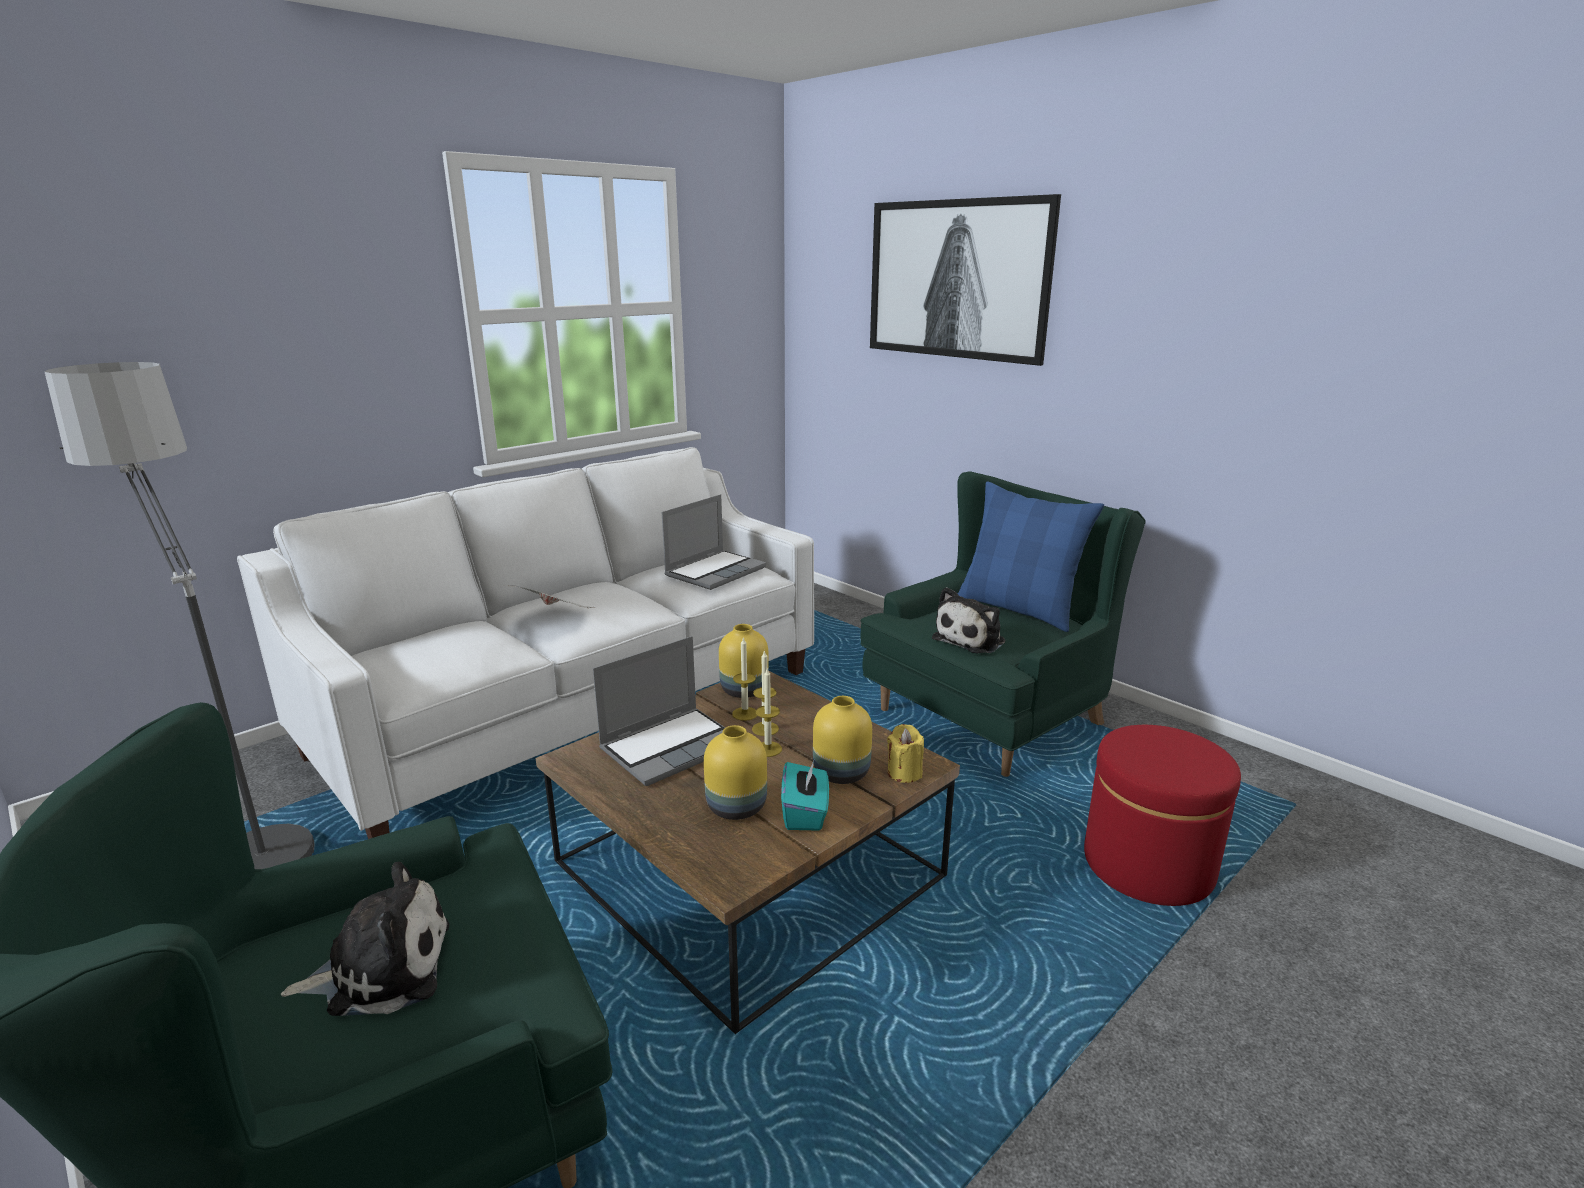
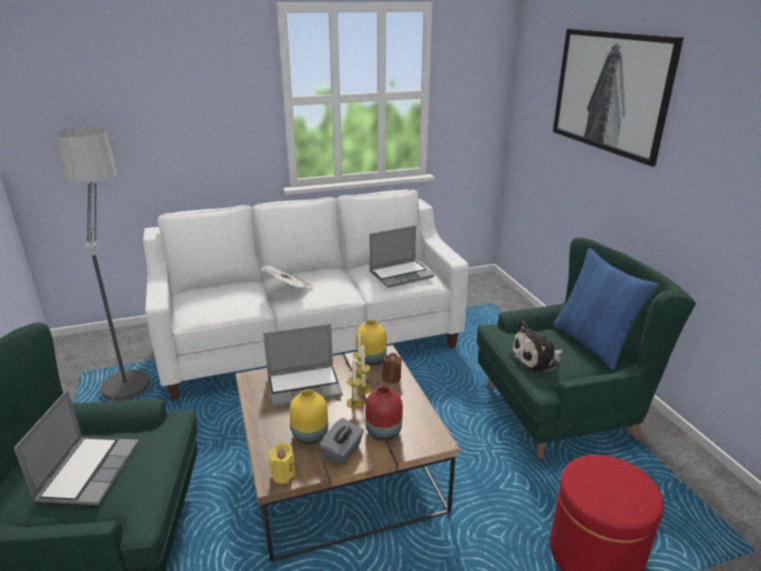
camera: 25 degrees right, 5 degrees up
plush toy [281,862,449,1016] -> laptop [14,390,139,505]
turquoise tissue box [781,761,829,831] -> grey tissue box [320,418,364,465]
yellow vase [813,696,872,784] -> red vase [365,386,403,441]
yellow candle [887,724,924,783] -> yellow candle moved to [269,443,296,484]
none -> brown candle [382,353,402,383]

